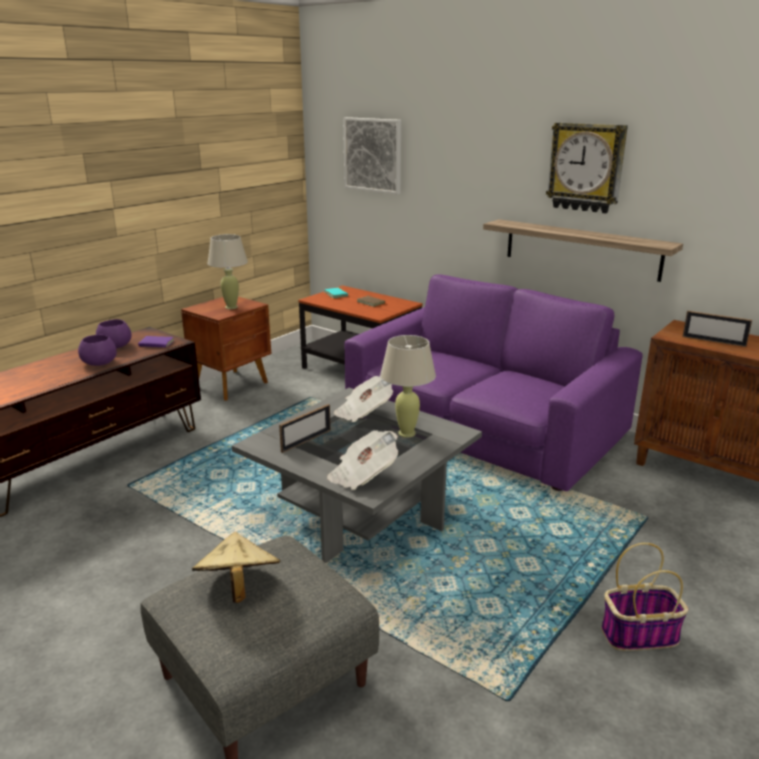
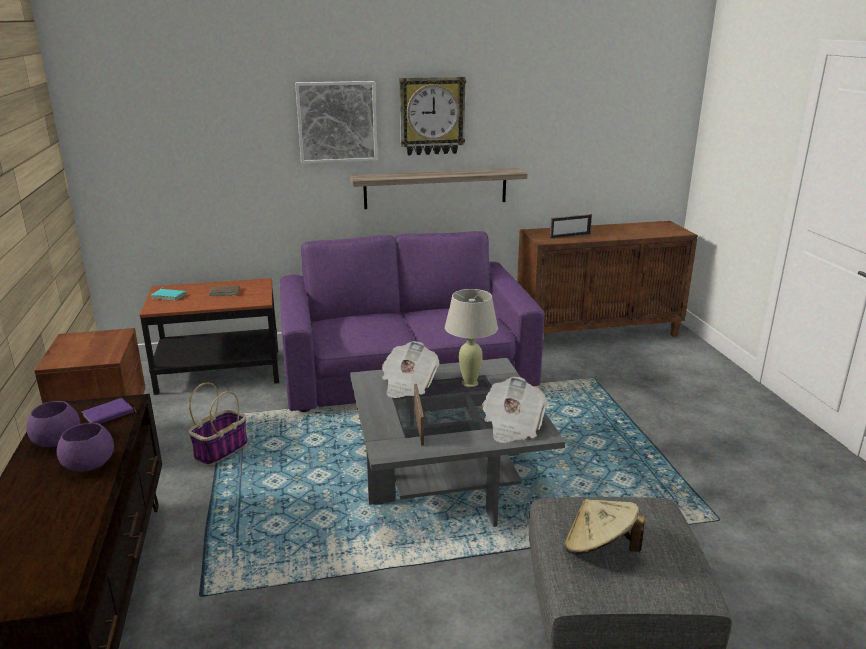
camera: 50 degrees left, 0 degrees up
beige table lamp [207,234,248,309] -> none
picture [343,117,401,194] -> picture moved to [295,81,377,164]
basket [601,543,688,651] -> basket moved to [188,382,248,466]

